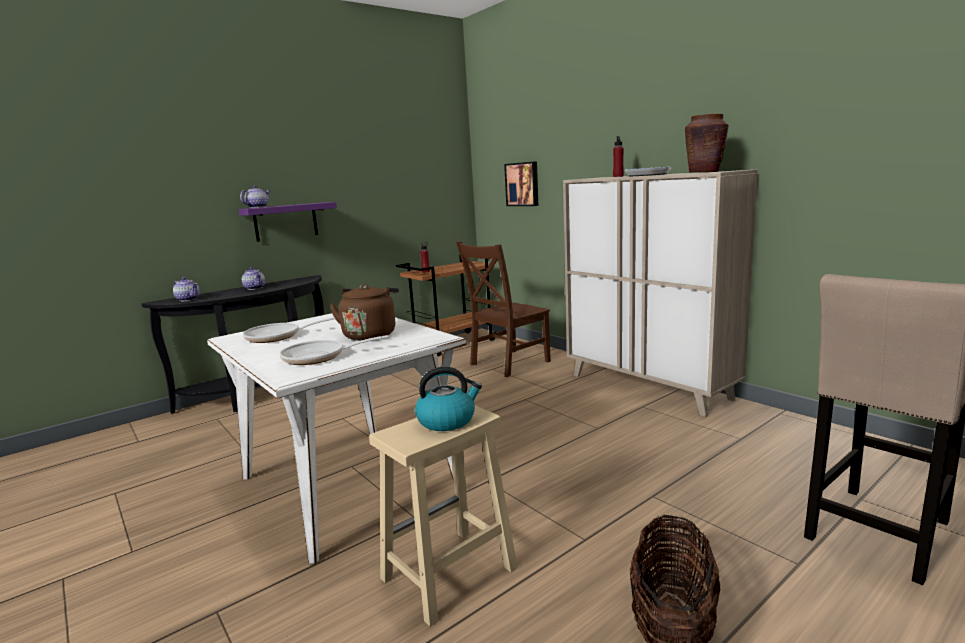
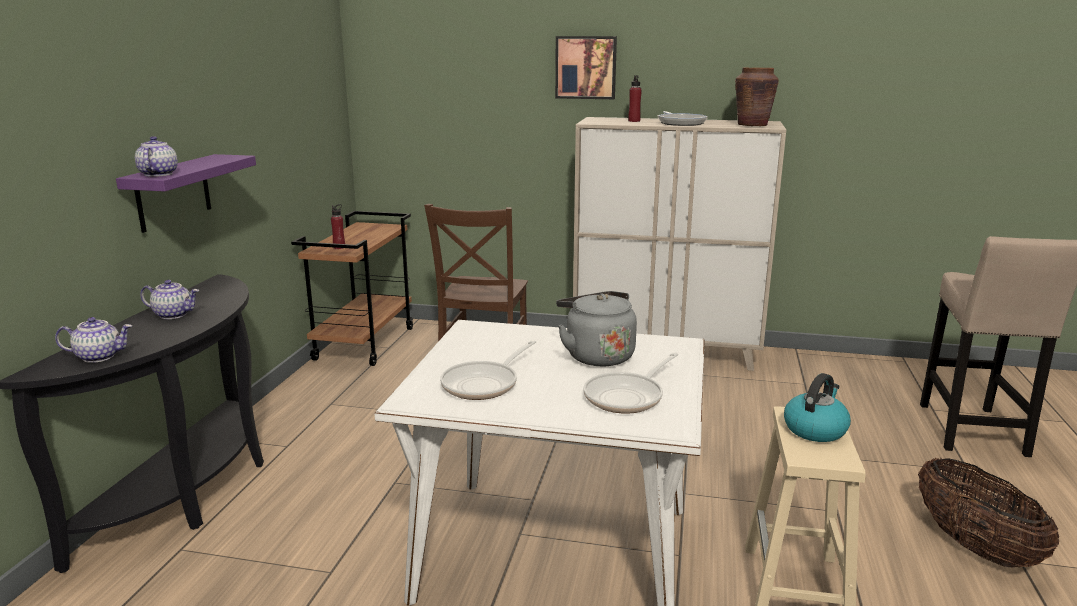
camera: 40 degrees left, 5 degrees up
brown kettle [329,284,399,341] -> grey kettle [556,291,637,366]
picture [504,161,538,206] -> picture moved to [555,36,617,99]

